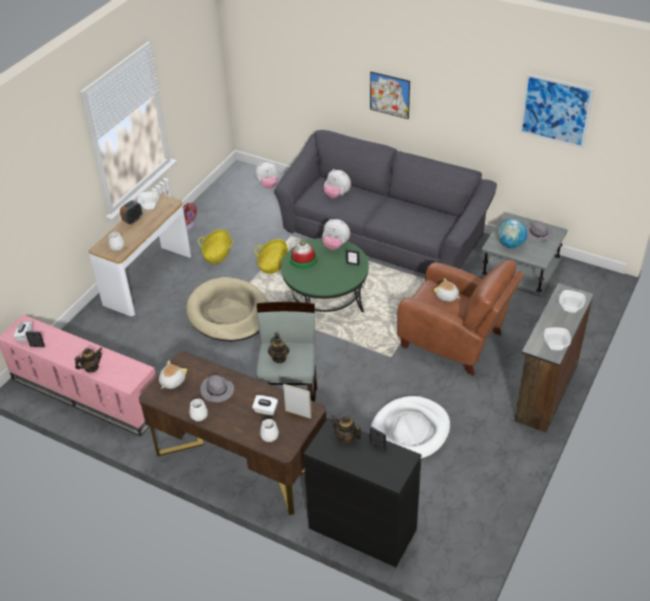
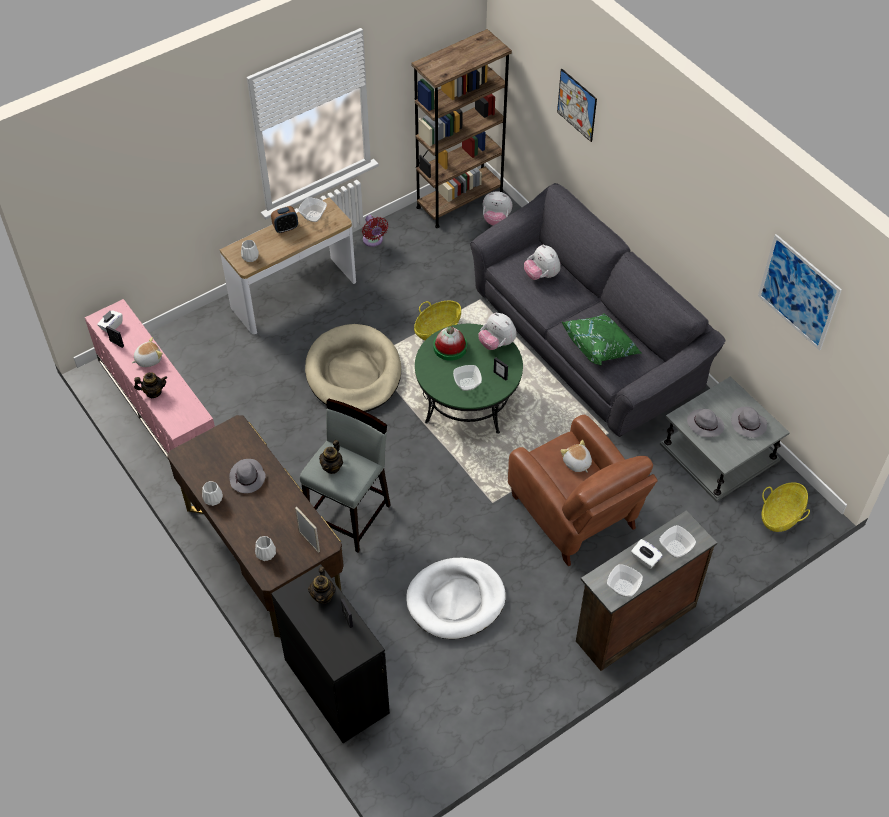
camera: 25 degrees right, 10 degrees up
plush toy [159,360,187,389] -> plush toy moved to [132,337,163,367]
basket [198,230,233,264] -> basket moved to [762,482,810,532]
white tissue box [252,395,278,416] -> white tissue box moved to [631,539,663,569]
teapot [331,415,362,444] -> teapot turned 150 degrees counterclockwise [308,567,336,604]
picture [370,72,410,119] -> picture moved to [557,69,597,142]
globe [498,219,528,248] -> grey hat [687,409,724,437]
none -> brown bookcase [411,29,512,228]
none -> bowl [453,365,482,391]
none -> green pillow [561,313,641,366]

